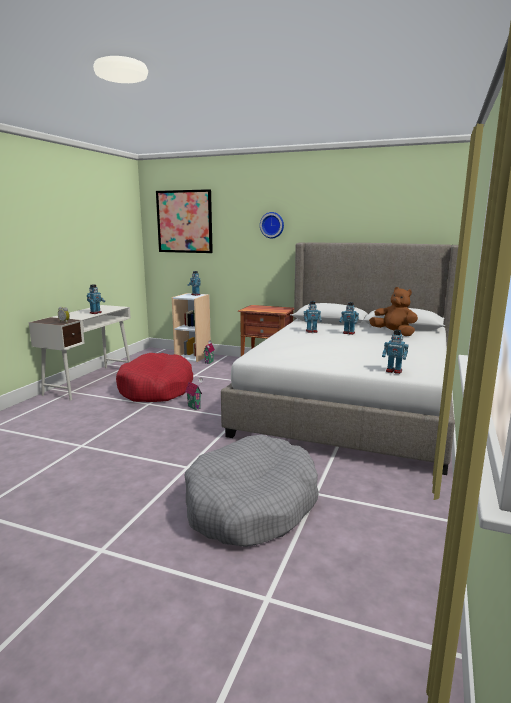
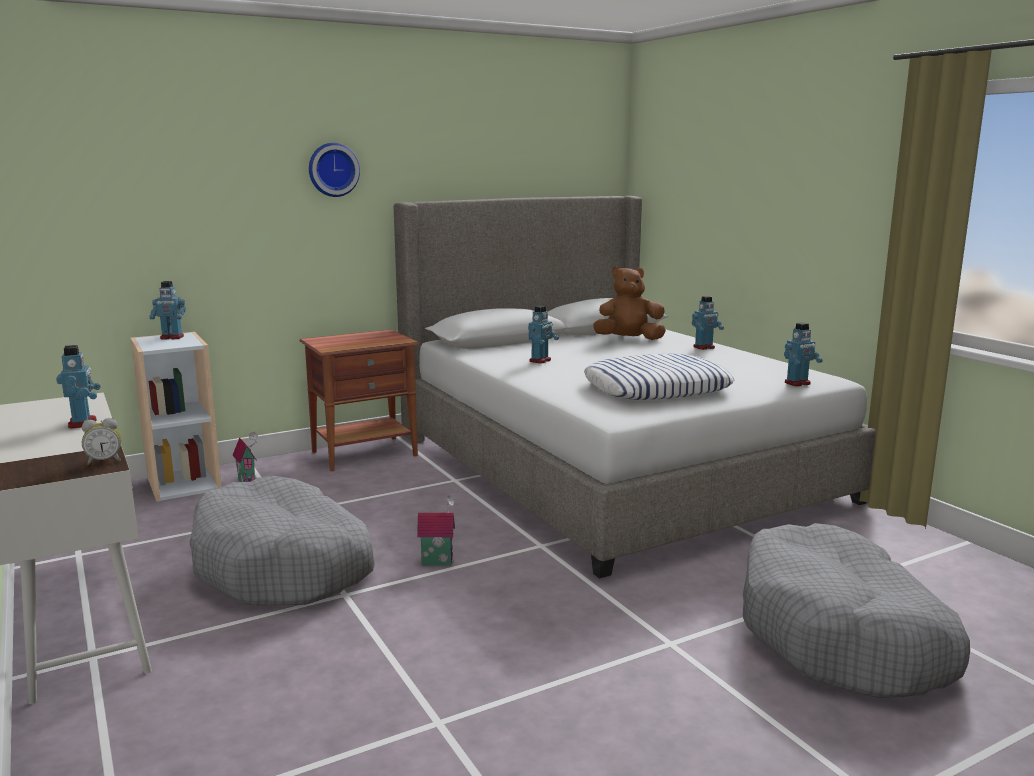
camera: 50 degrees left, 0 degrees up
red dog bed [116,353,193,402] -> grey dog bed [189,476,375,606]
picture [156,189,213,253] -> none
toy robot [339,302,359,335] -> toy robot moved to [692,296,724,350]
none -> pillow [584,353,734,400]

